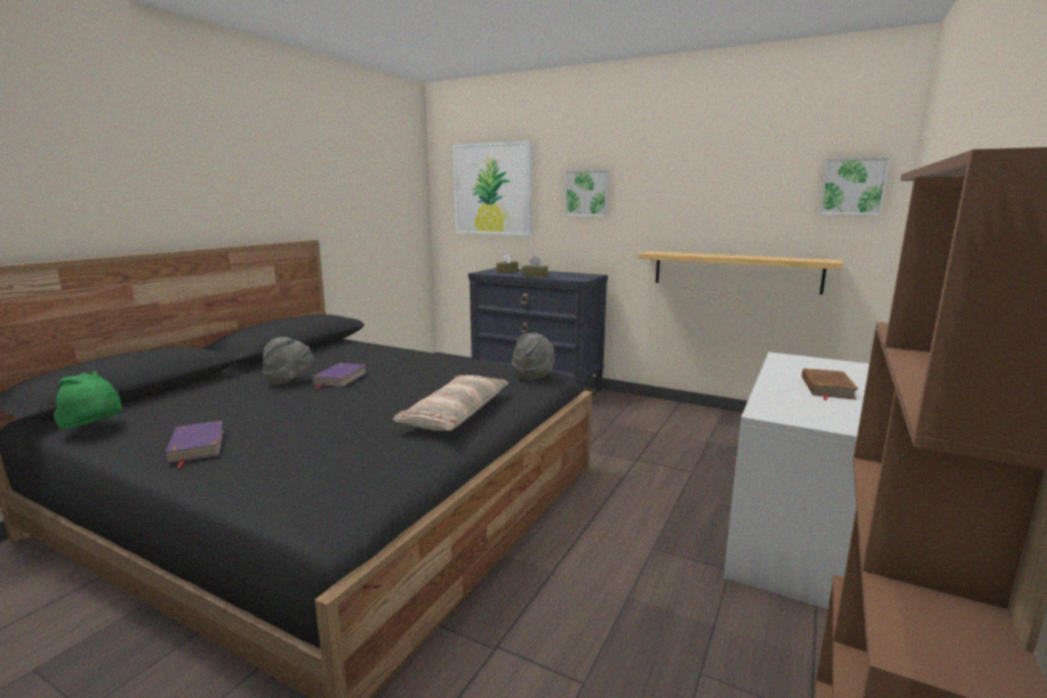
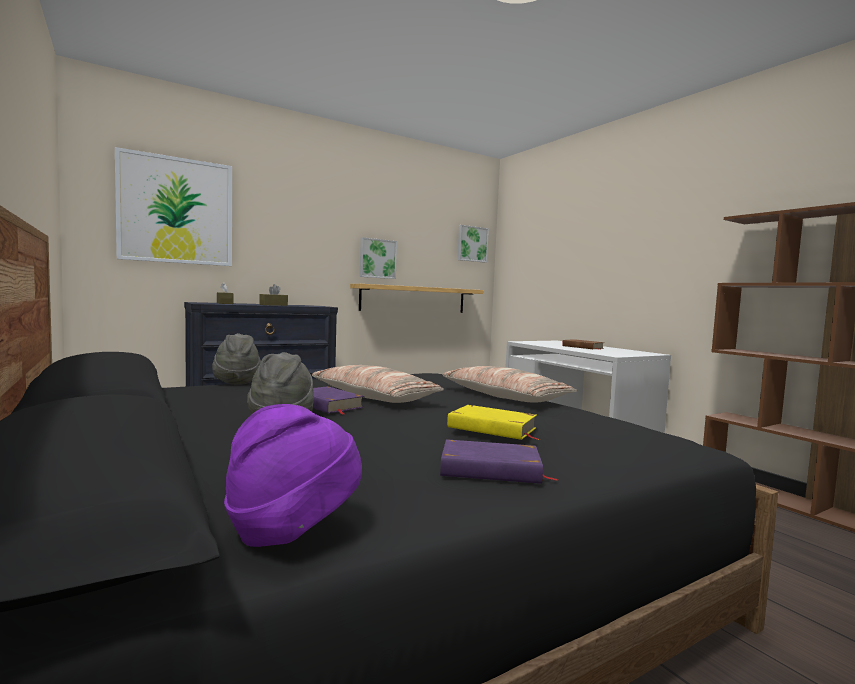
camera: 60 degrees left, 10 degrees down
green hat [54,371,122,429] -> purple hat [224,404,362,547]
grey hat [512,333,555,381] -> grey hat moved to [212,333,261,385]
picture [565,170,609,216] -> picture moved to [360,237,397,279]
none -> pillow [312,365,444,403]
none -> yellow book [447,405,539,440]

